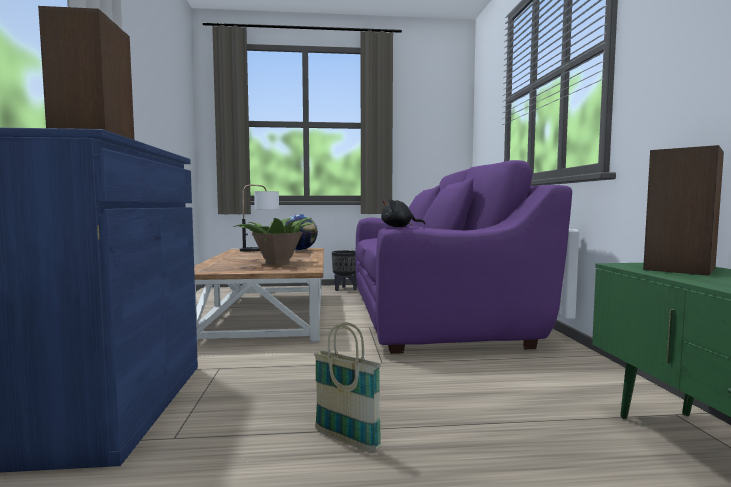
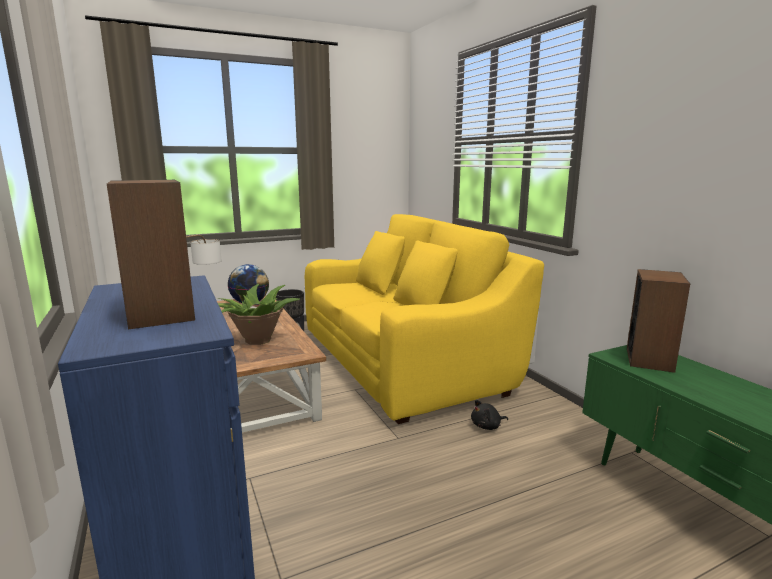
camera: 20 degrees left, 10 degrees up
basket [314,323,382,453] -> none
purple sofa [355,160,572,354] -> yellow sofa [305,214,544,424]
black plush toy [381,199,425,227] -> black plush toy moved to [471,400,508,430]

